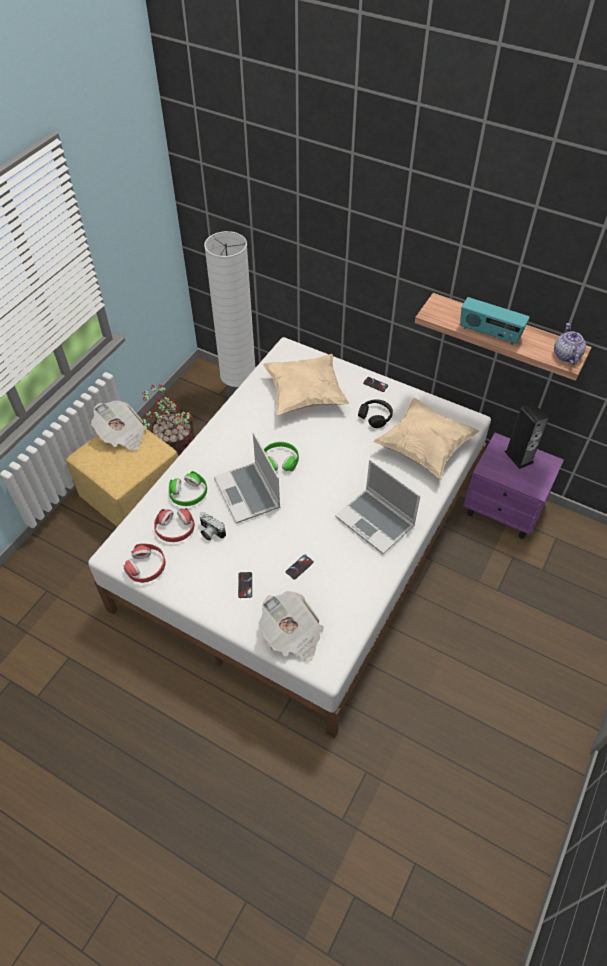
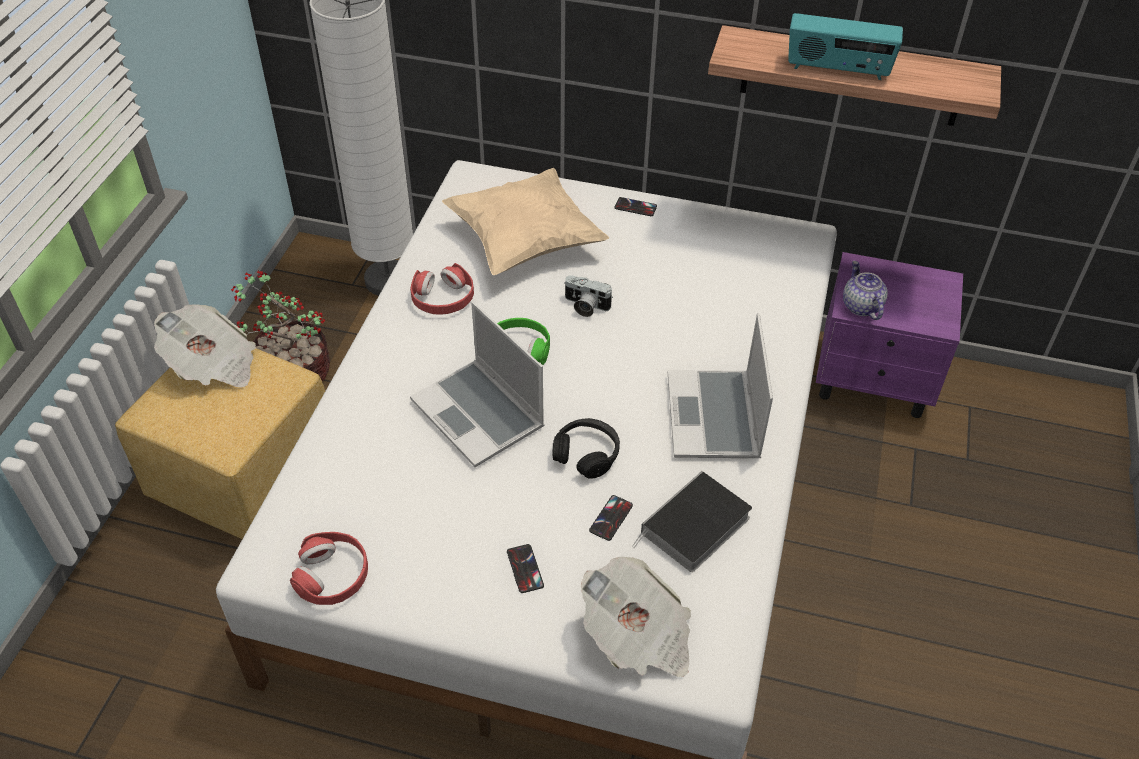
camera: 15 degrees left, 5 degrees down
red headphones [154,508,195,542] -> red headphones moved to [410,263,474,315]
green headphones [169,471,207,506] -> none
camera [199,512,226,541] -> camera moved to [564,275,613,317]
laptop [335,460,420,554] -> laptop turned 60 degrees clockwise [668,313,773,458]
black headphones [358,399,393,428] -> black headphones moved to [552,418,620,479]
beige pillow [373,398,480,478] -> none
speaker [504,402,549,469] -> none
teapot [554,323,586,365] -> teapot moved to [843,261,888,320]
none -> book [632,471,752,572]

